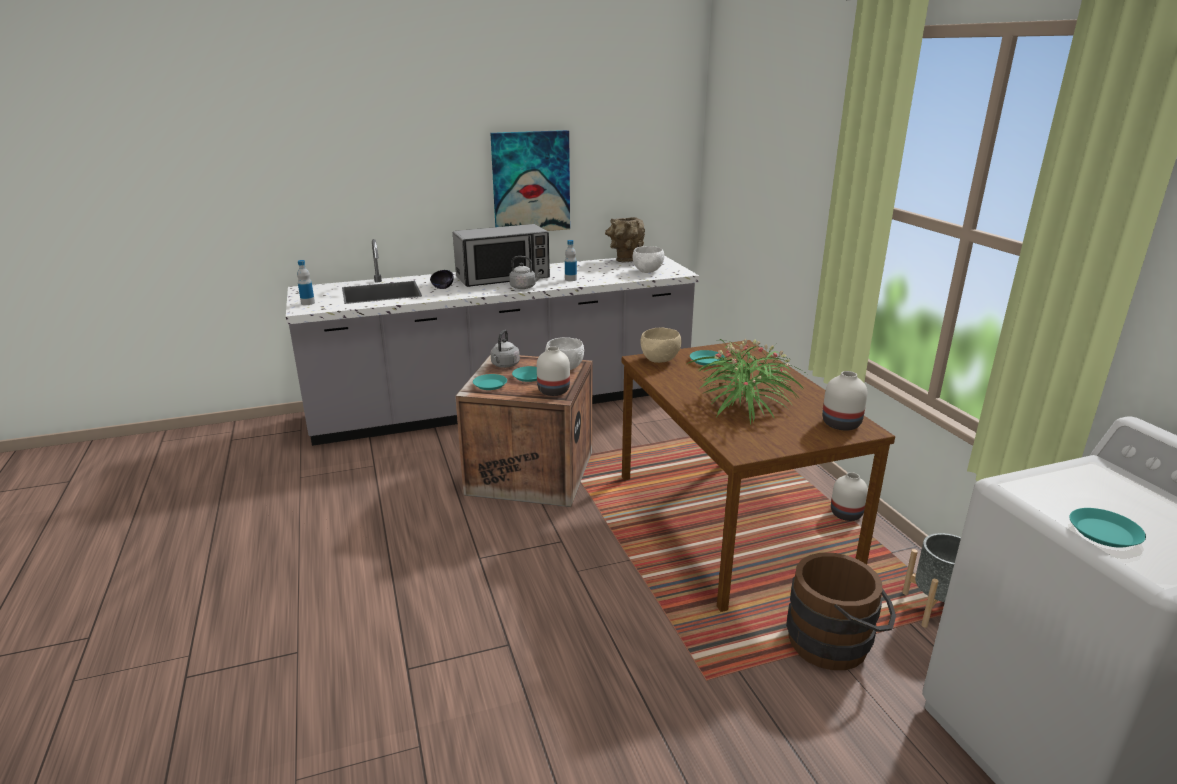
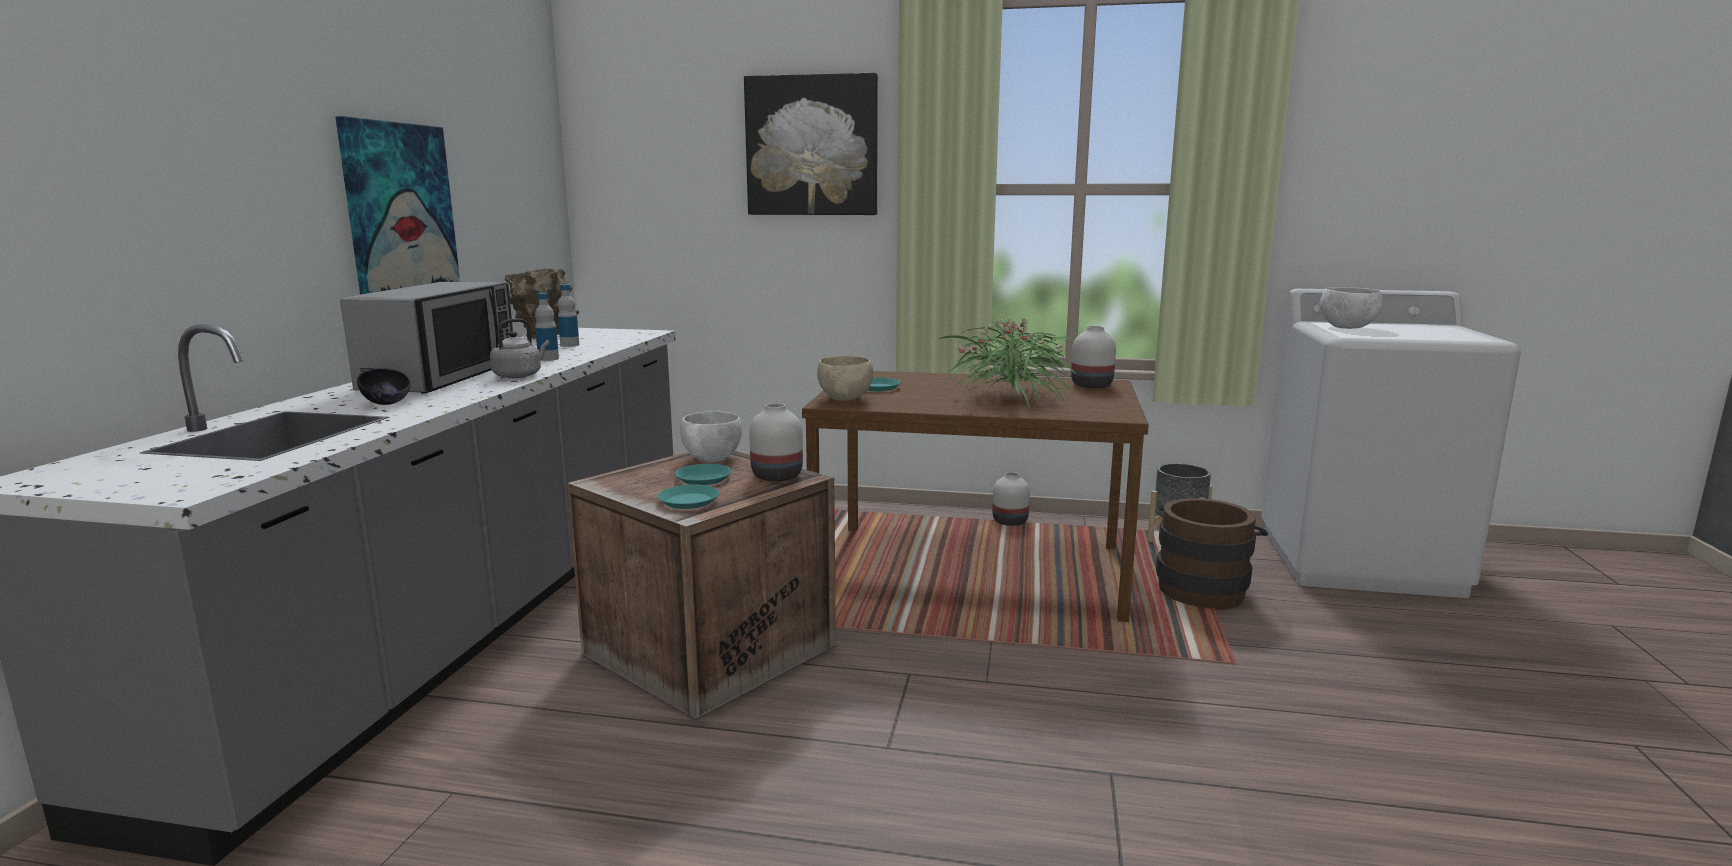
camera: 60 degrees left, 10 degrees down
bottle [297,260,315,305] -> bottle moved to [558,284,579,347]
grey kettle [491,330,520,368] -> none
white bowl [633,246,664,273] -> white bowl moved to [1320,287,1383,329]
turquoise plate [1069,508,1146,548] -> none
none -> picture [744,73,878,215]

